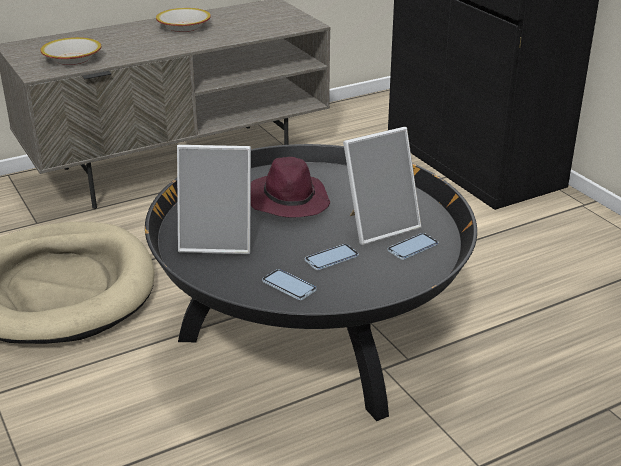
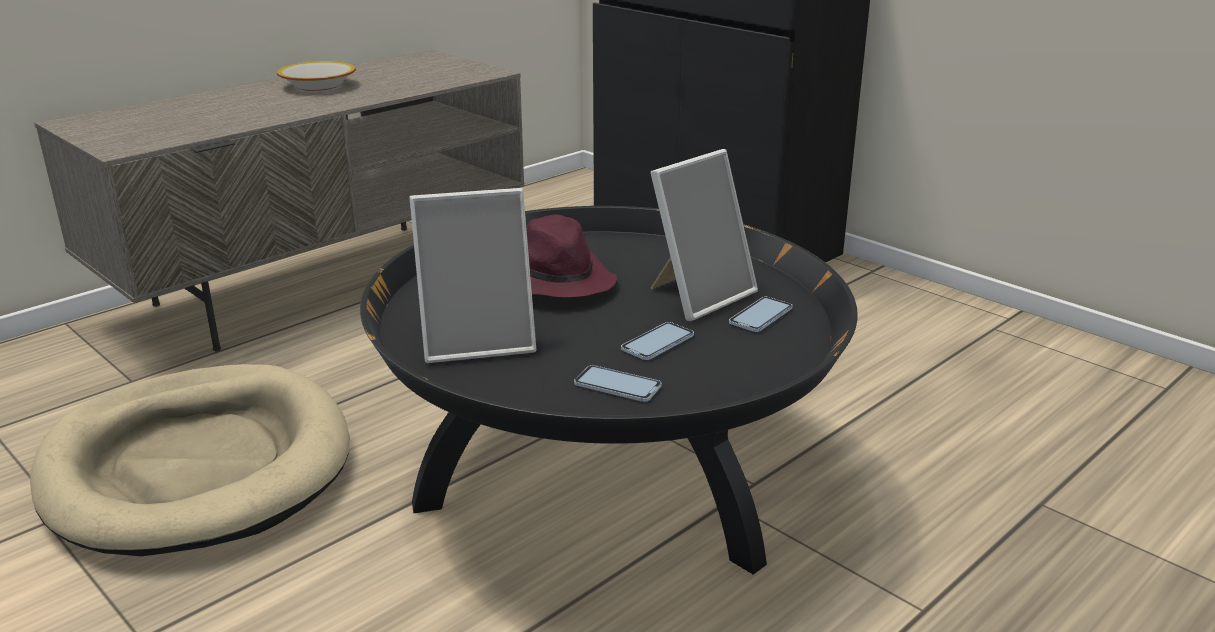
camera: 15 degrees left, 5 degrees down
bowl [40,37,101,65] -> none

